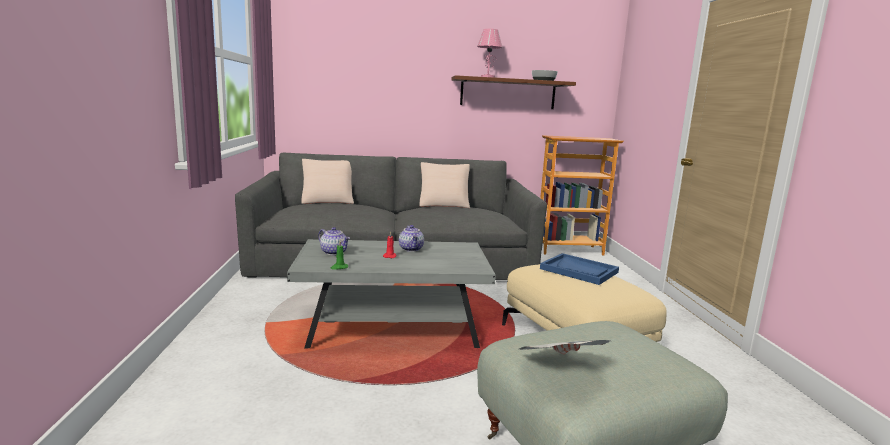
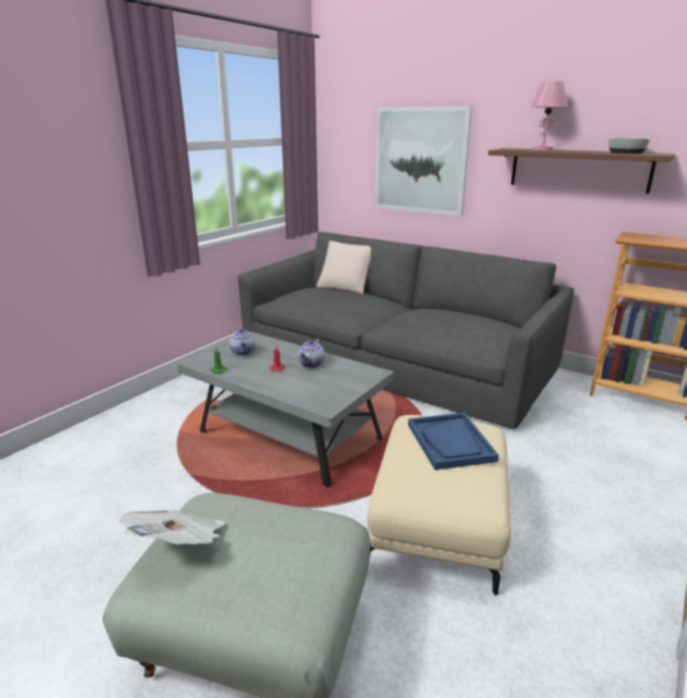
camera: 40 degrees right, 10 degrees up
beige pillow [420,162,470,208] -> none
none -> picture [375,106,473,216]

